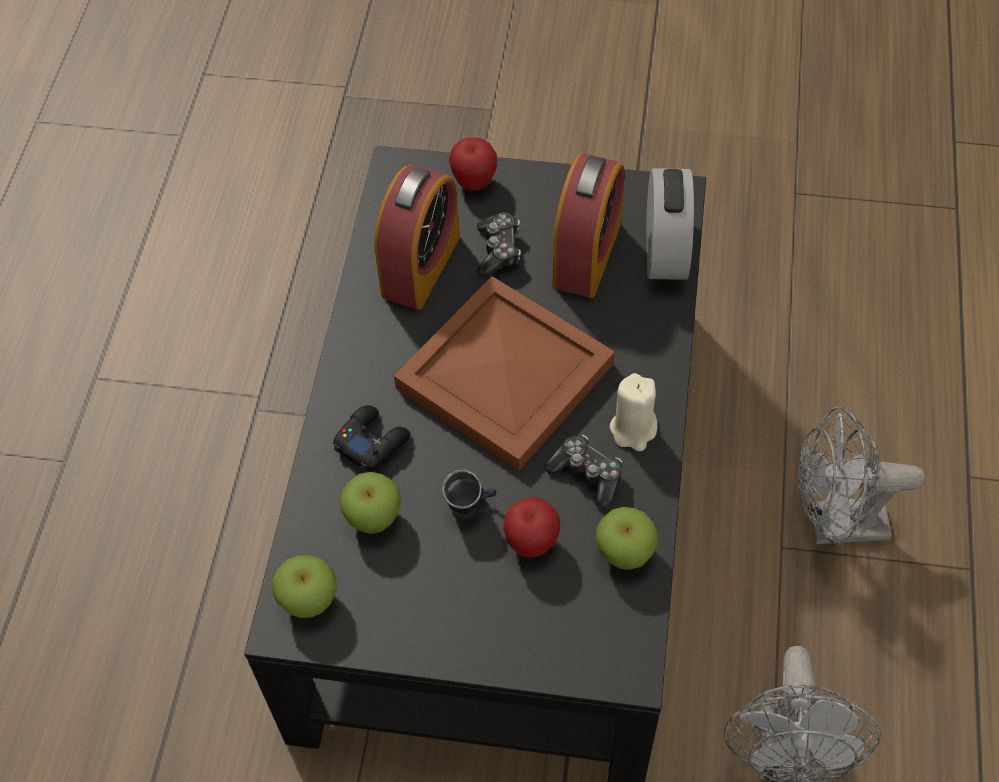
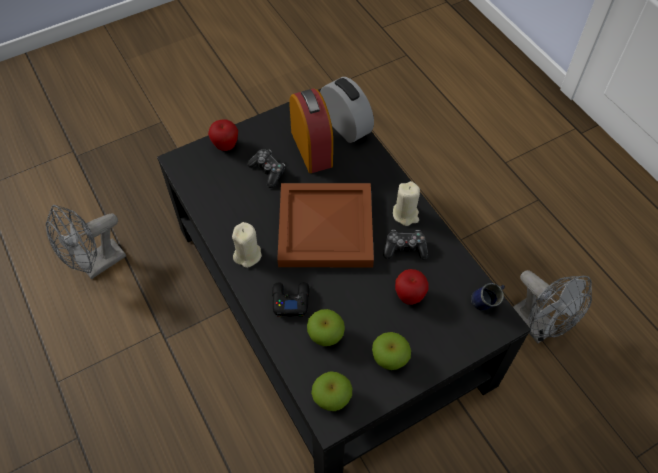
camera: 40 degrees left, 0 degrees up
alarm clock [374,165,460,310] -> none
blue mug [442,469,496,514] -> blue mug moved to [471,283,505,311]
apple [595,507,658,570] -> apple moved to [372,332,411,370]
grey fan [798,406,925,544] -> grey fan moved to [46,205,126,279]
none -> beige candle [232,222,262,268]

